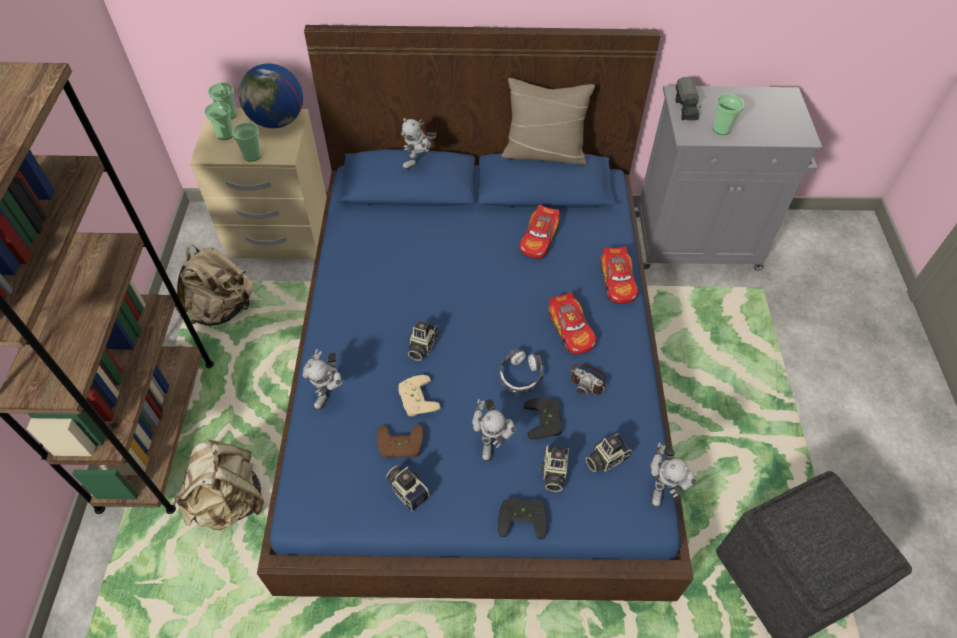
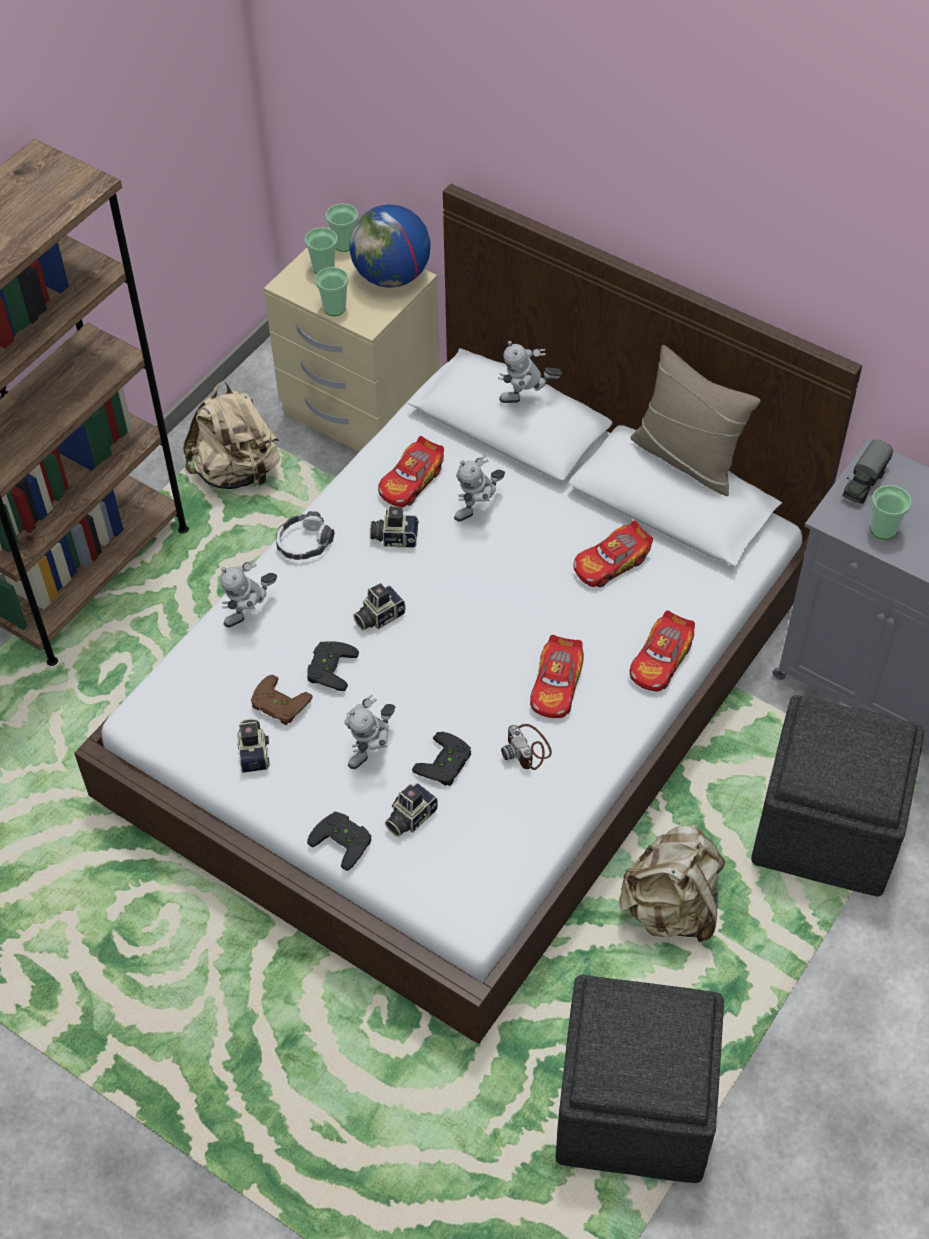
camera: 35 degrees right, 0 degrees up
beige backpack [174,439,264,530] -> beige backpack moved to [619,824,725,942]
blue bed [257,25,693,601] -> white bed [74,184,862,1044]
beige game controller [399,375,440,417] -> black game controller [307,641,359,691]
headphones [499,348,543,394] -> headphones moved to [276,511,335,560]
camera [586,433,632,472] -> camera moved to [370,505,419,548]
toy robot [650,443,697,508] -> toy robot moved to [454,456,505,521]
none -> toy car [378,436,444,507]
none -> grey ottoman [751,695,924,896]

